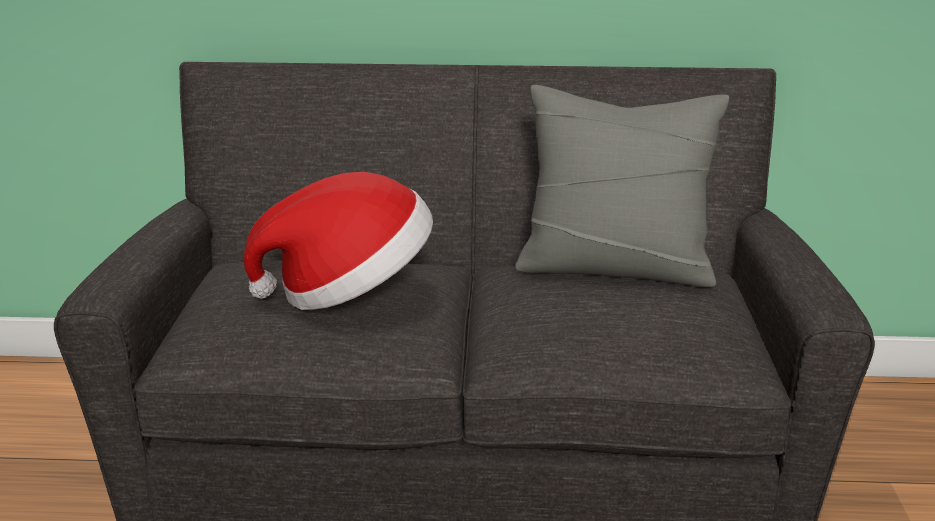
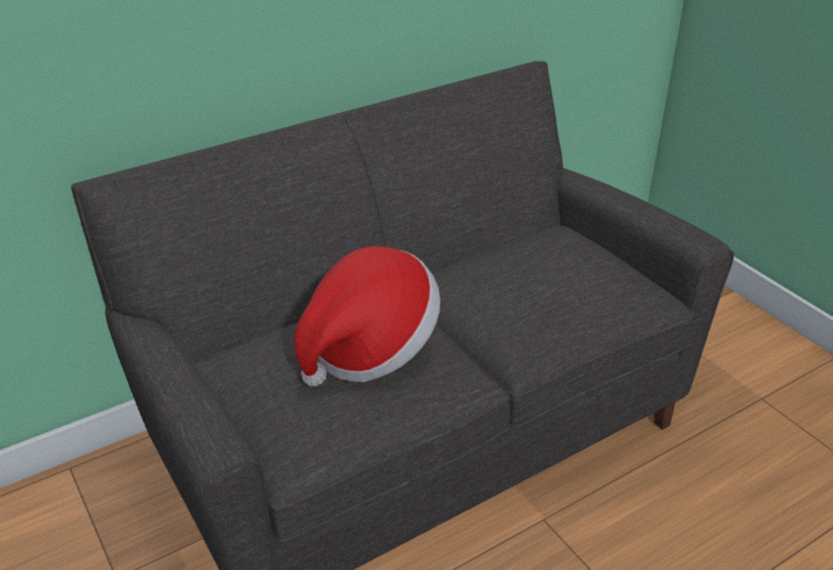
camera: 35 degrees left, 10 degrees up
grey pillow [515,85,729,287] -> none

